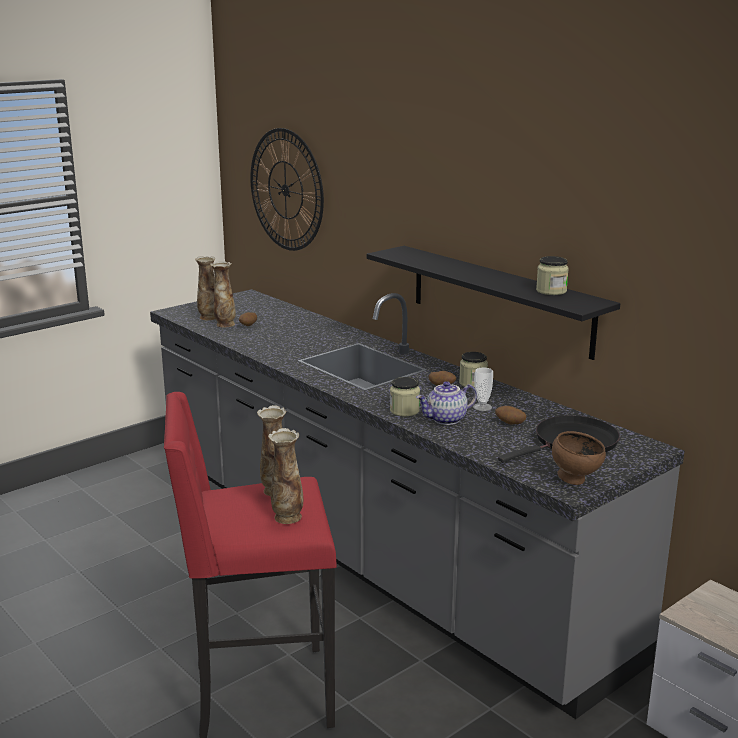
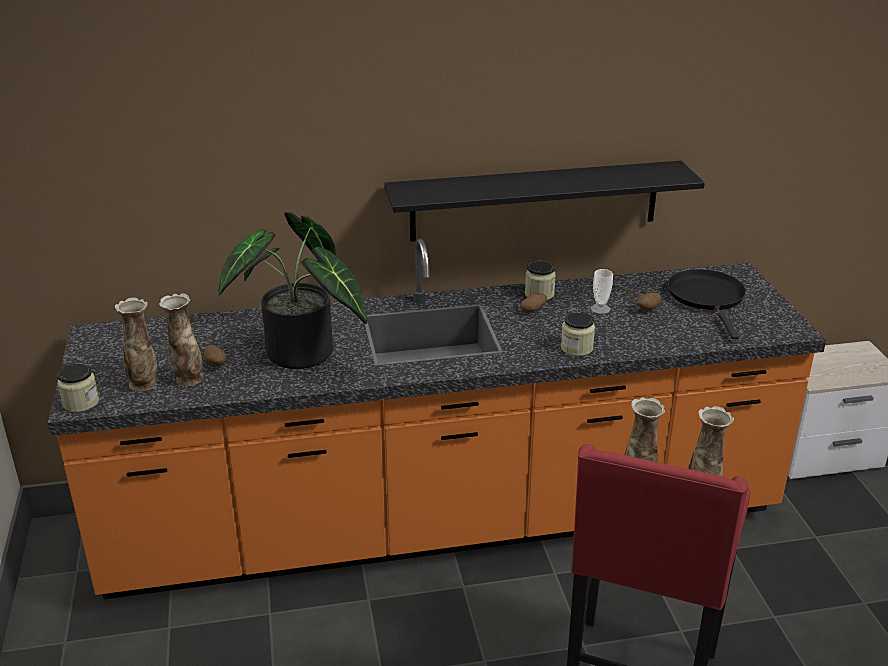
camera: 60 degrees left, 10 degrees up
grey counter [150,289,684,719] -> orange counter [48,239,826,599]
wall clock [250,128,324,251] -> none
teapot [416,381,477,425] -> none
jar [536,256,569,295] -> jar moved to [57,364,99,412]
brown bowl [552,431,606,485] -> none
none -> potted plant [218,212,368,369]

